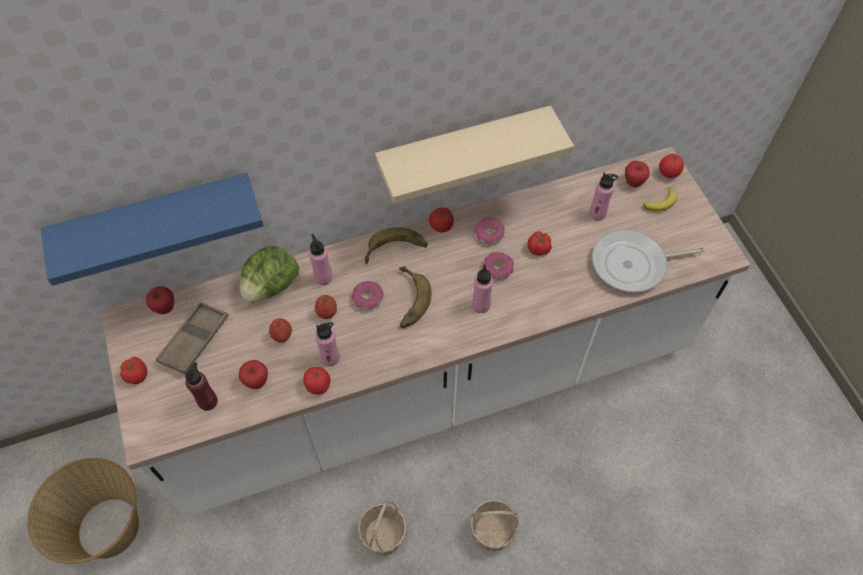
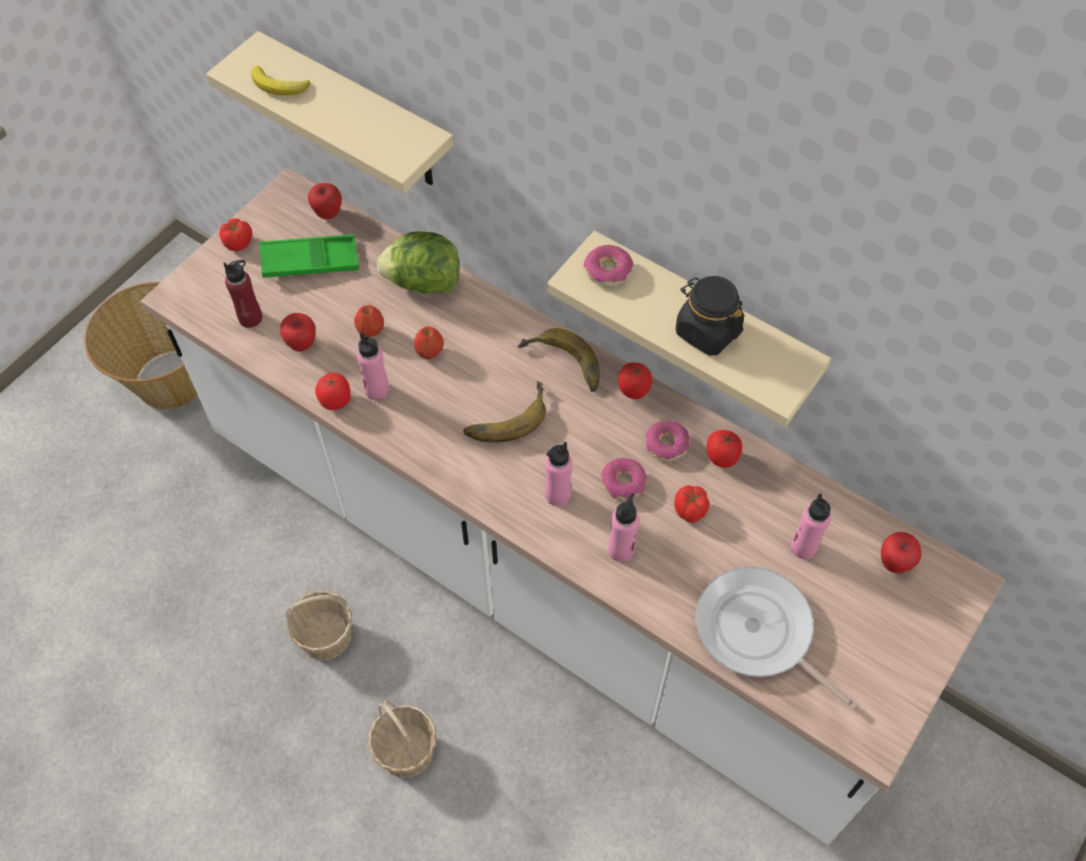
camera: 55 degrees right, 0 degrees up
blue shelf [41,173,264,286] -> beige shelf [206,31,454,193]
brown tray [156,302,229,374] -> green tray [259,234,359,278]
pink bottle [309,234,332,285] -> pink bottle moved to [608,493,639,562]
donut [352,281,384,310] -> donut moved to [584,245,634,287]
banana [643,187,678,212] -> banana moved to [251,66,310,96]
tomato [659,154,684,178] -> tomato moved to [707,430,742,468]
none -> black jar [676,276,744,356]

